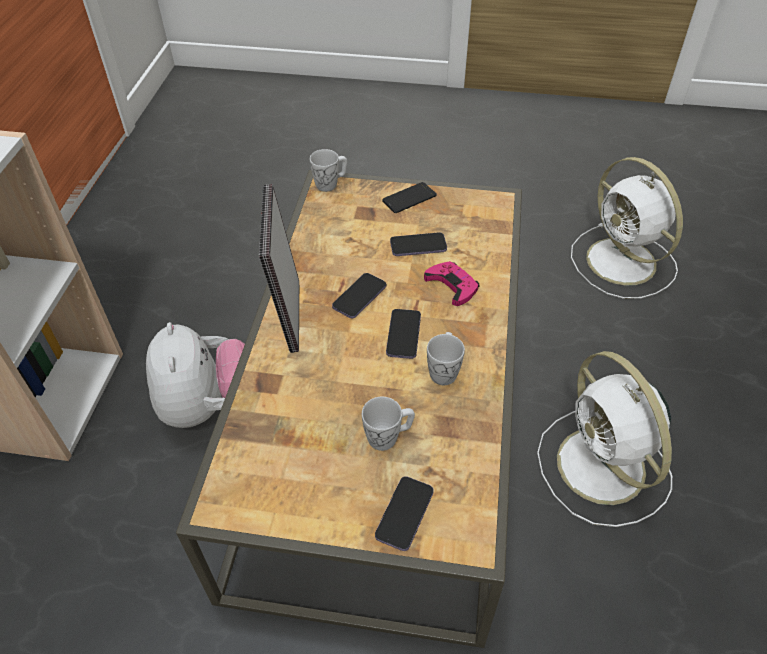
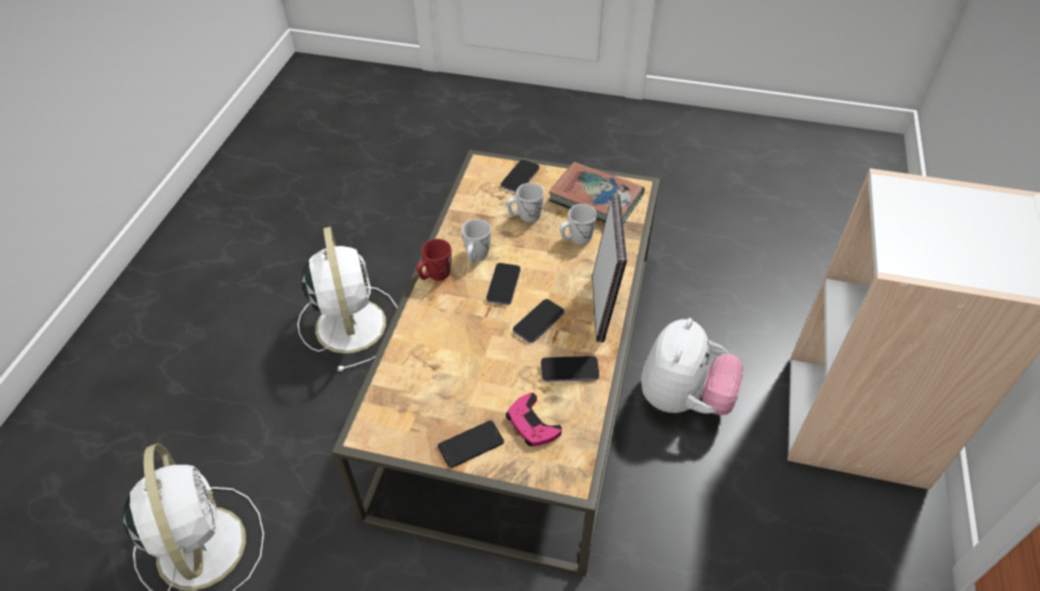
camera: 175 degrees left, 0 degrees up
plush toy [146,322,245,428] -> plush toy turned 150 degrees counterclockwise [641,318,744,415]
white mug [310,149,347,192] -> white mug moved to [560,204,597,244]
phone [390,233,447,256] -> phone moved to [541,356,599,382]
pink game controller [424,261,480,306] -> pink game controller moved to [506,393,562,447]
none -> red mug [416,239,452,281]
none -> book [549,162,645,224]

